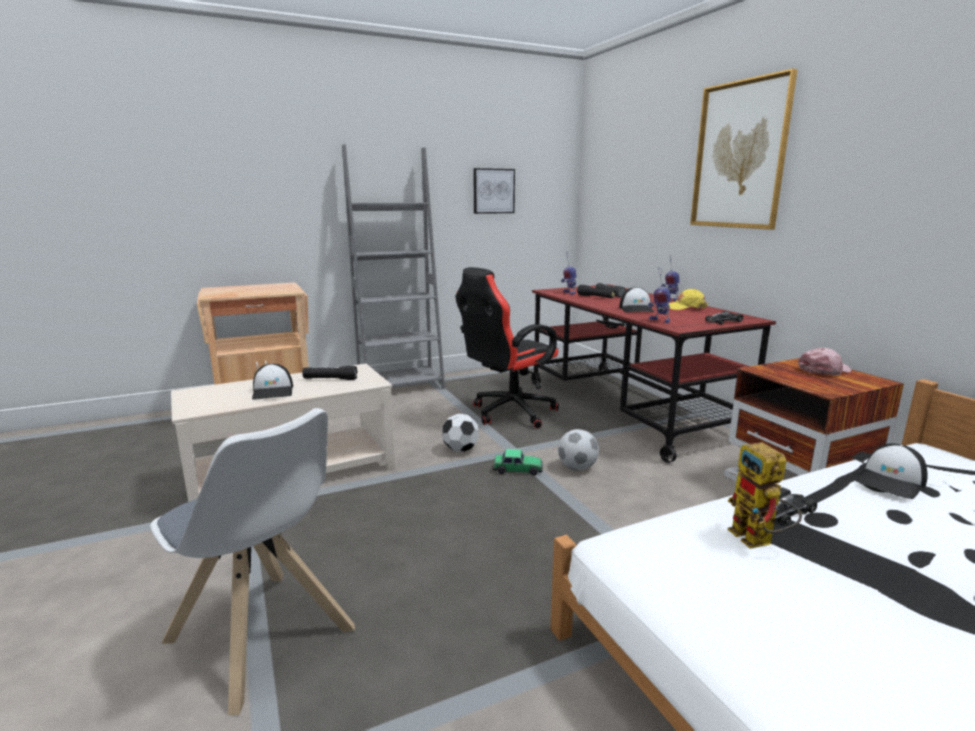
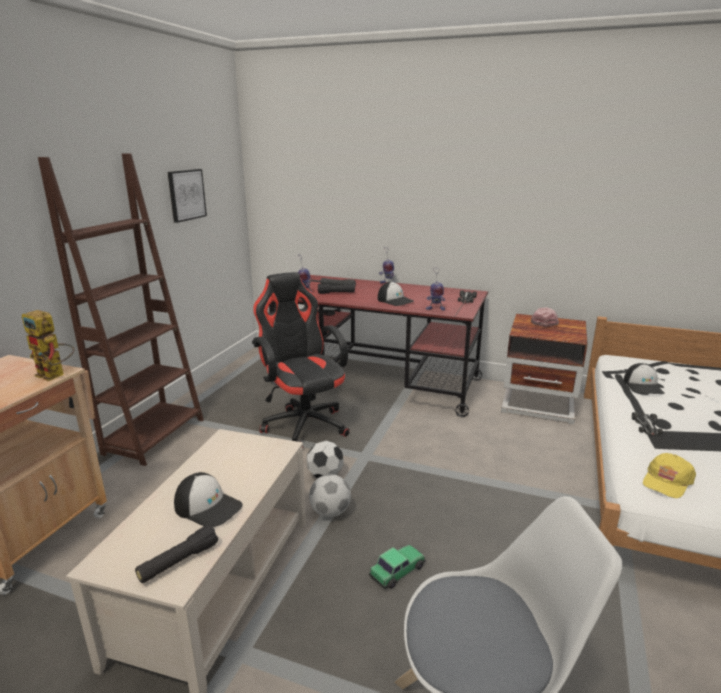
camera: 45 degrees left, 5 degrees up
black flashlight [302,366,358,380] -> black flashlight moved to [135,525,218,583]
grey bookcase [342,144,445,389] -> brown bookcase [38,153,204,466]
black office chair [456,267,559,428] -> black office chair turned 150 degrees clockwise [252,272,349,447]
toy car [493,449,543,476] -> toy car moved to [369,545,426,589]
football [558,429,599,470] -> football moved to [309,474,351,518]
yellow cap [669,289,708,310] -> yellow cap moved to [643,453,696,498]
picture [690,69,798,230] -> none
toy robot [728,442,802,549] -> toy robot moved to [22,310,74,381]

